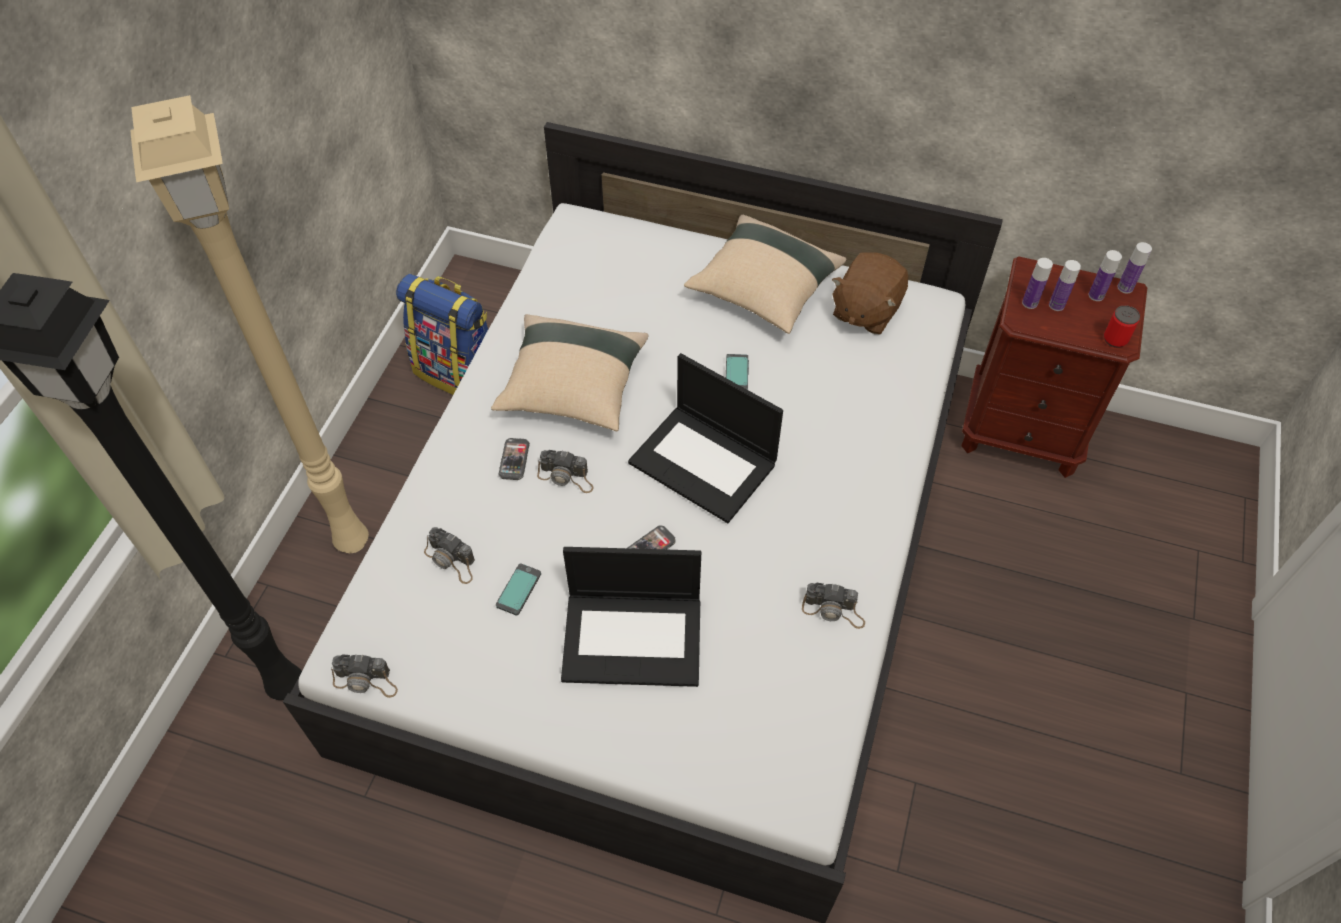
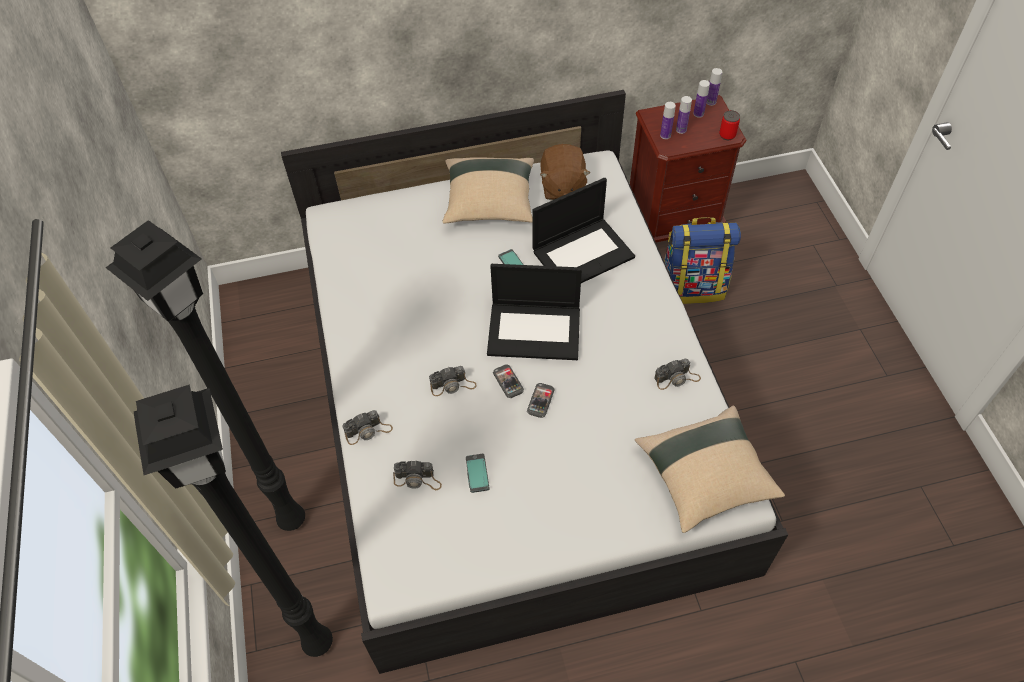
camera: 30 degrees left, 0 degrees up
beige floor lamp [130,95,369,553] -> black floor lamp [106,220,305,531]
camera [331,654,398,698] -> camera moved to [342,410,393,445]
backpack [396,274,488,395] -> backpack moved to [664,217,741,304]
beige pillow [491,314,648,431] -> beige pillow moved to [635,406,785,533]
phone [498,438,530,480] -> phone moved to [493,364,524,398]
laptop [561,547,701,687] -> laptop moved to [532,177,635,283]

